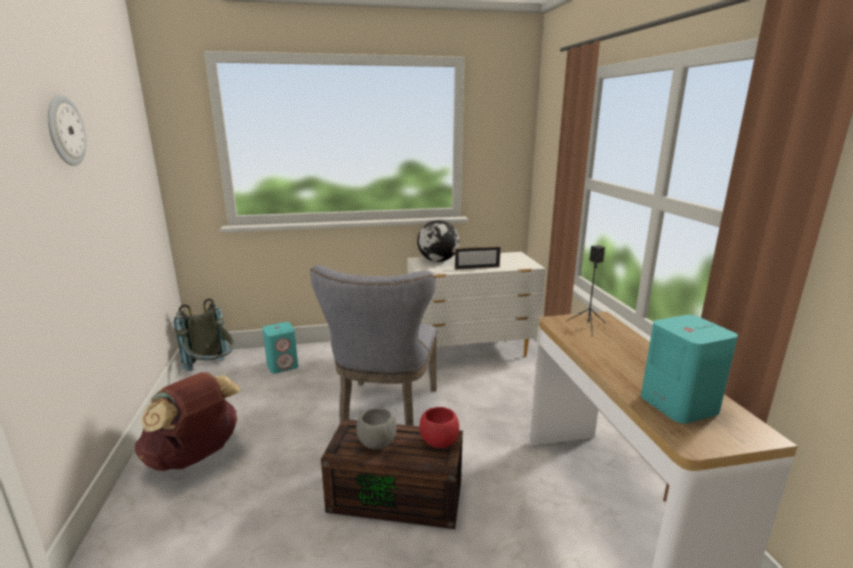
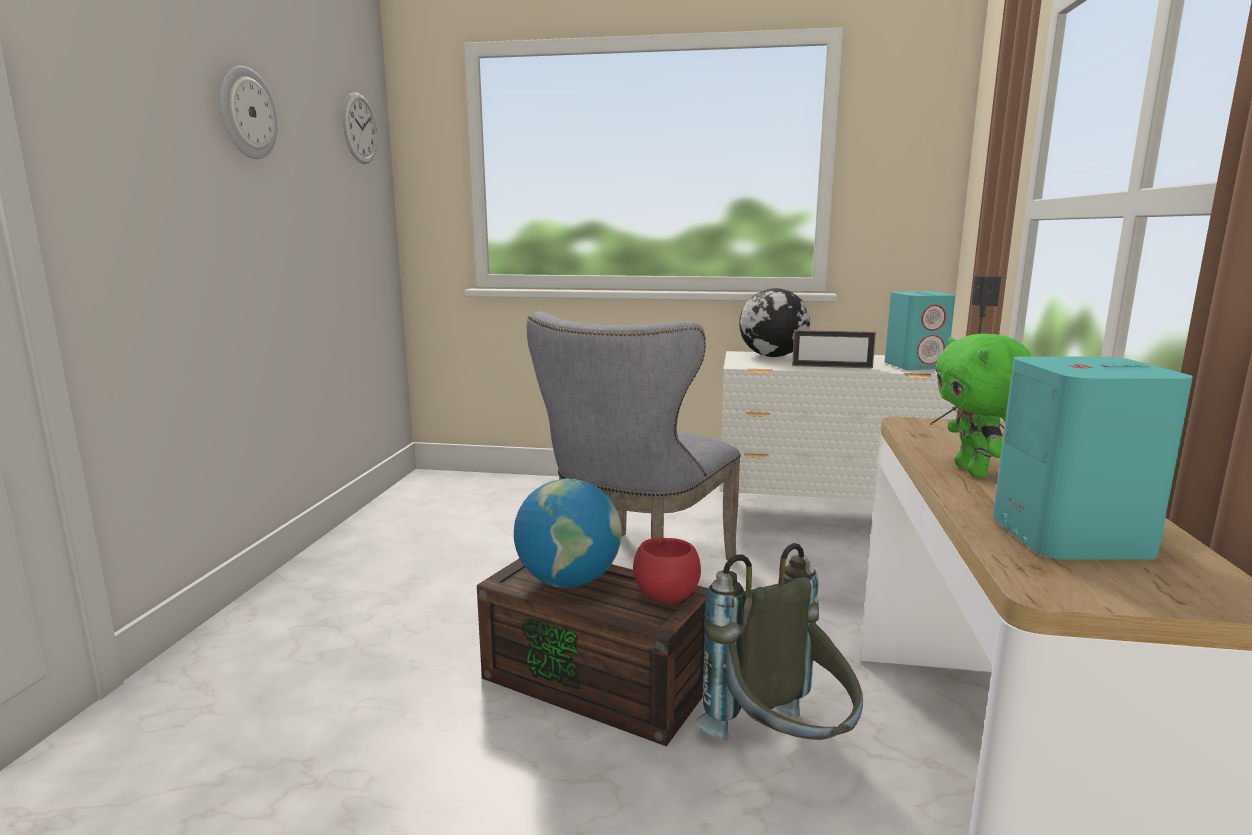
camera: 20 degrees right, 5 degrees down
brown backpack [135,372,241,471] -> none
grey backpack [174,298,234,371] -> grey backpack moved to [696,543,863,740]
turquoise speaker [262,322,298,374] -> turquoise speaker moved to [885,291,955,370]
grey bowl [356,408,397,449] -> globe [514,479,622,587]
none -> wall clock [342,92,378,164]
none -> green plush toy [935,334,1031,477]

